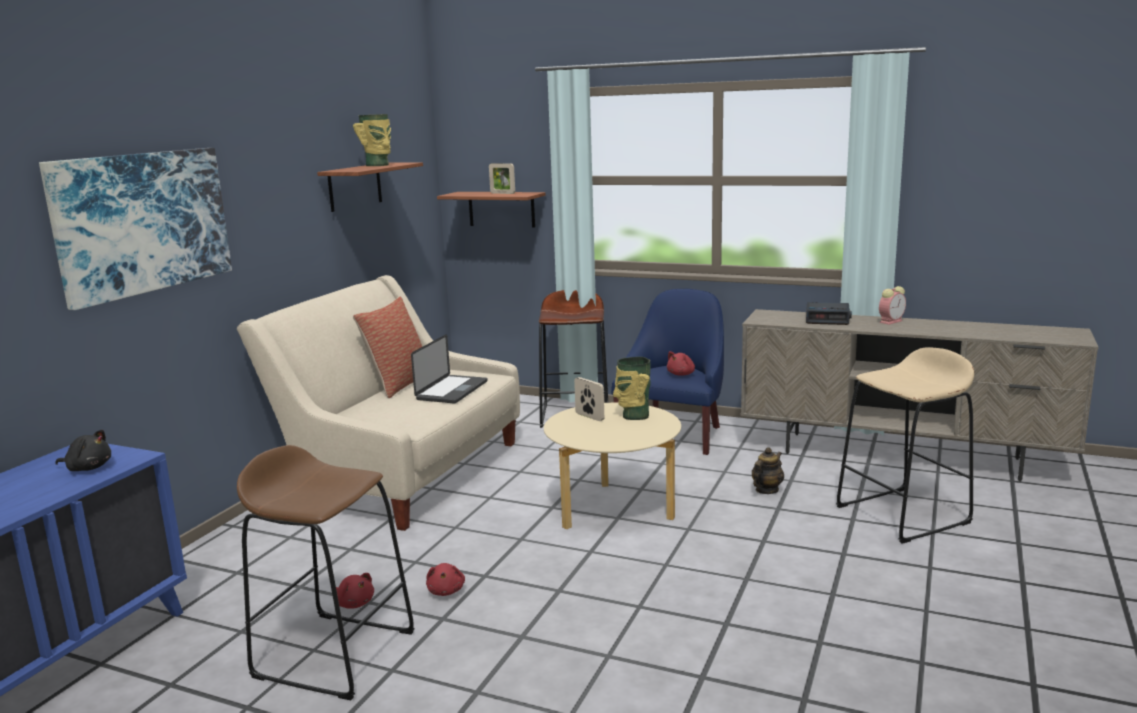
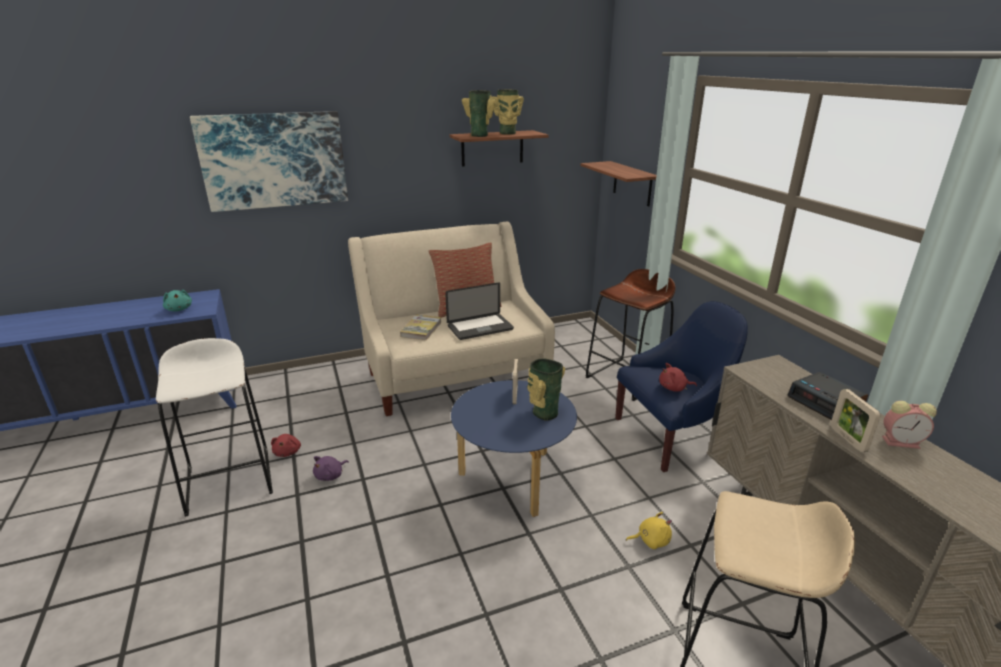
camera: 45 degrees right, 10 degrees up
black plush toy [55,429,111,471] -> turquoise plush toy [163,290,192,311]
brown stool [237,445,415,700] -> white stool [156,338,273,517]
red plush toy [426,563,465,596] -> purple plush toy [313,456,349,481]
picture frame [489,163,515,194] -> picture frame moved to [831,389,881,452]
beige coffee table [544,403,681,529] -> blue coffee table [451,380,577,517]
teapot [751,447,784,494] -> yellow plush toy [626,512,672,549]
none -> book [400,315,442,340]
none -> vase [462,91,496,137]

